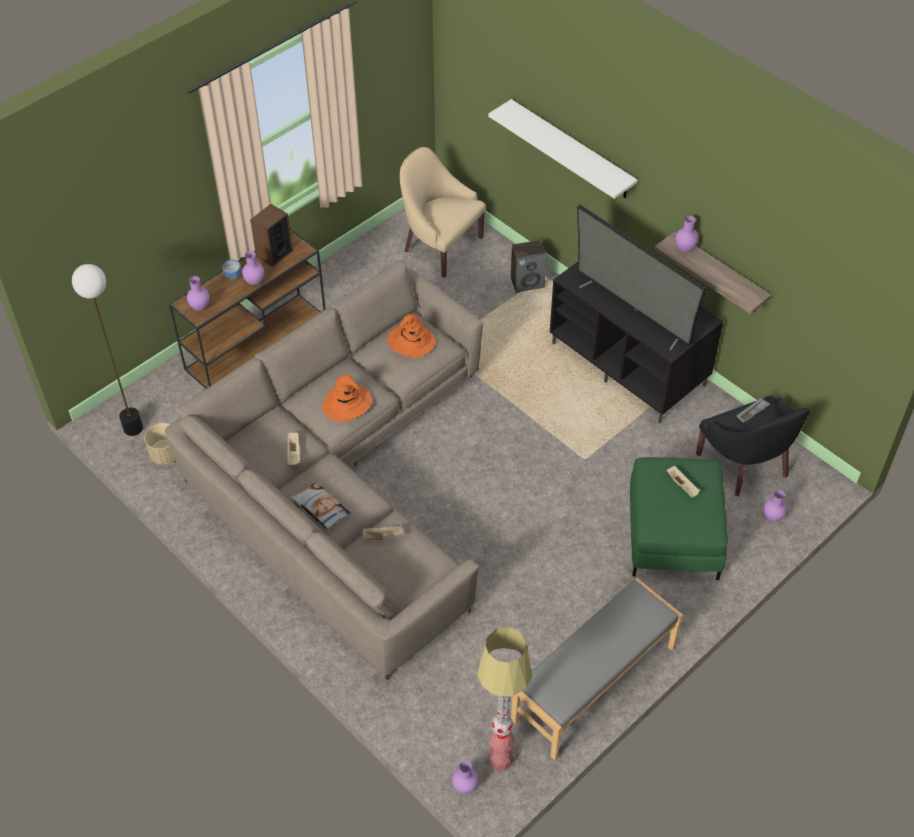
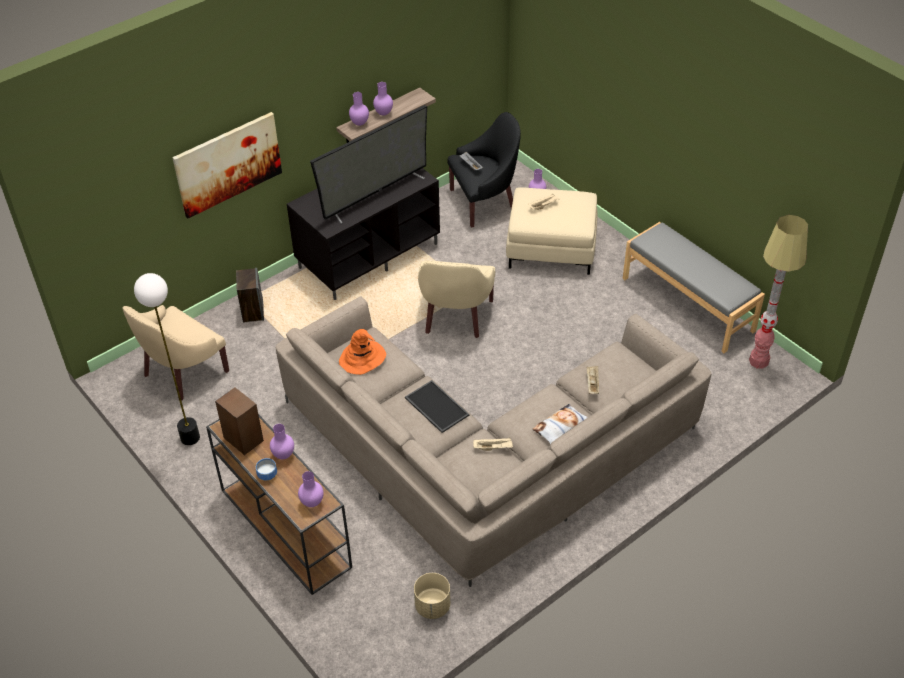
camera: 85 degrees left, 5 degrees down
floor lamp [72,264,143,436] -> floor lamp moved to [134,273,200,445]
orange hat [322,375,372,422] -> tray [405,380,469,433]
purple vase [452,761,479,794] -> purple vase moved to [373,82,393,116]
white shelf [488,99,638,199] -> picture [172,112,282,218]
green ottoman [630,457,728,580] -> beige ottoman [506,187,597,275]
none -> beige armchair [418,261,495,338]

